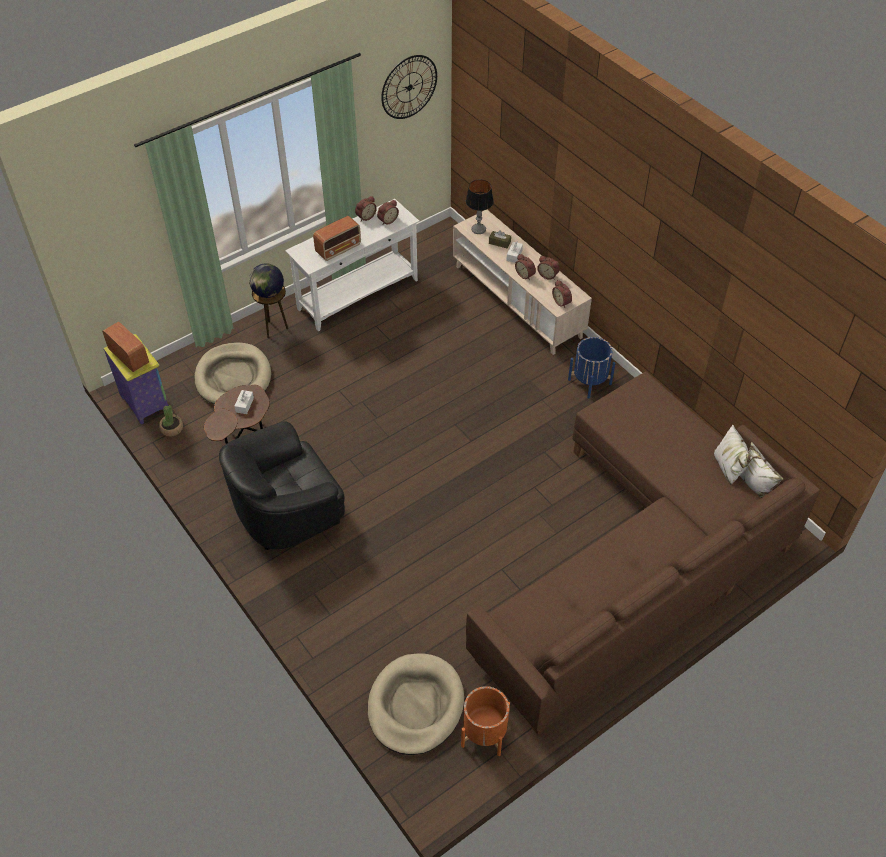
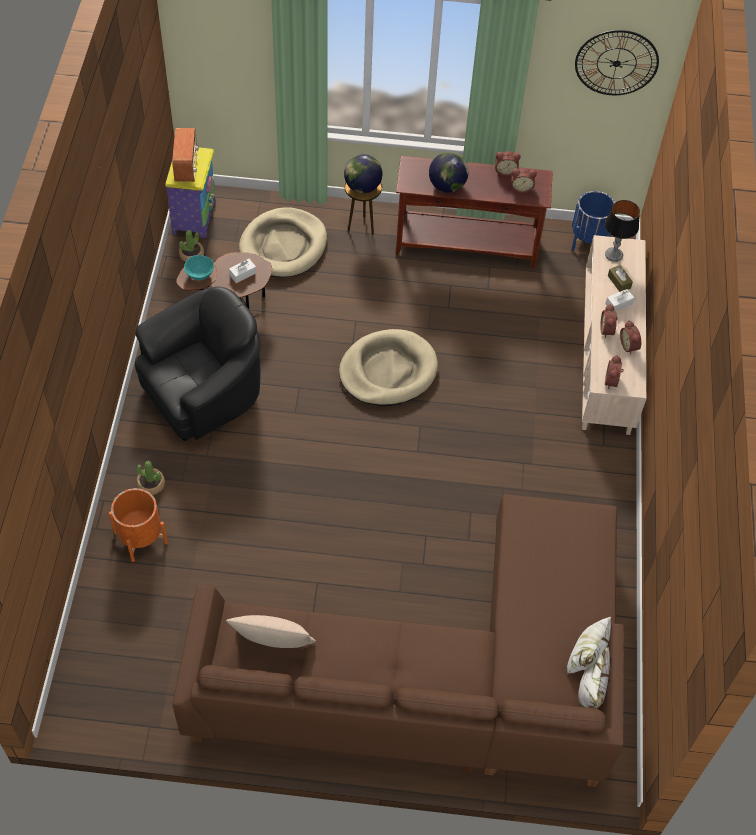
camera: 40 degrees right, 5 degrees up
black armchair [219,421,345,550] -> black armchair turned 135 degrees clockwise [135,286,261,441]
white console table [285,199,419,332] -> brown console table [396,156,553,269]
radio [313,216,361,261] -> globe [429,152,469,192]
beige dog bed [368,653,464,755] -> beige dog bed moved to [339,329,438,406]
orange planter [461,686,510,756] -> orange planter moved to [109,488,168,562]
blue planter [568,337,615,398] -> blue planter moved to [571,191,615,251]
none -> potted plant [136,461,165,495]
none -> turquoise bowl [184,255,214,280]
none -> beige pillow [226,615,316,648]

